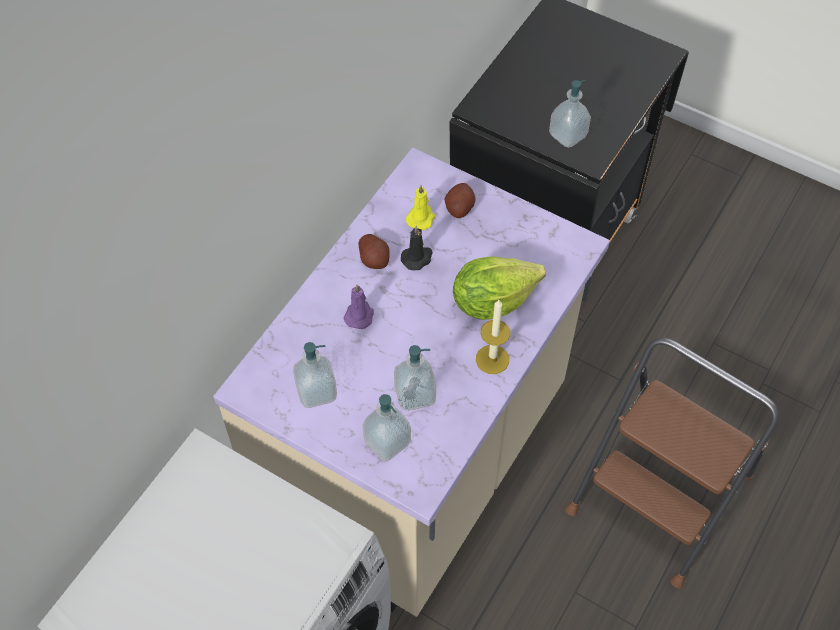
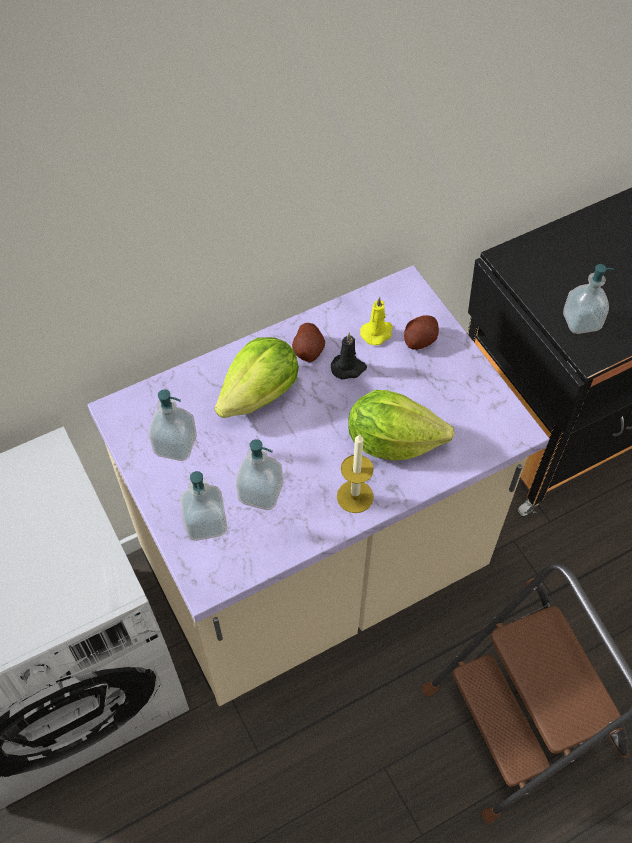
camera: 30 degrees right, 0 degrees up
purple candle [343,284,374,329] -> lettuce [214,337,299,418]

